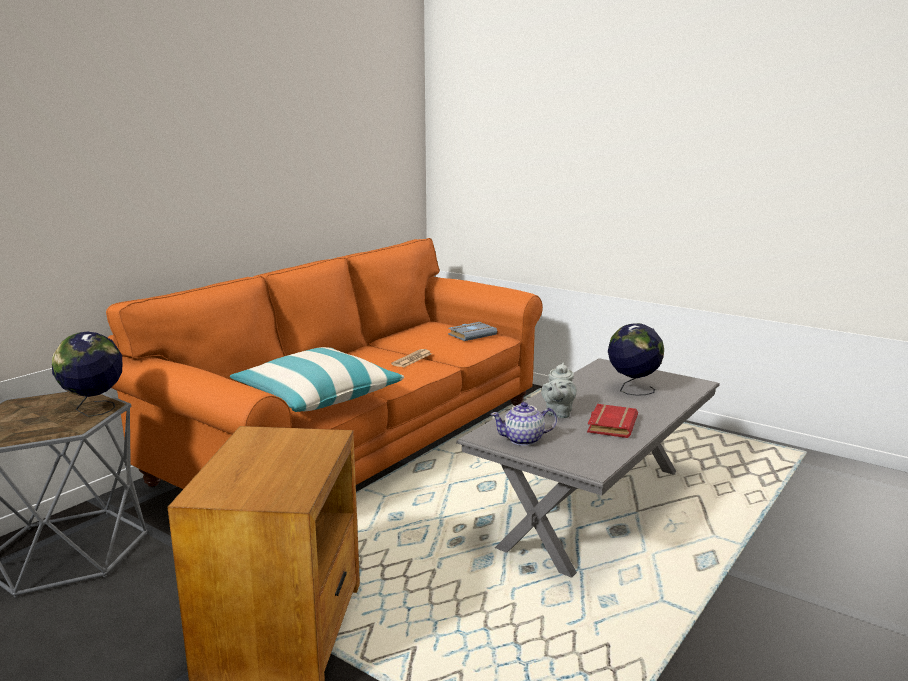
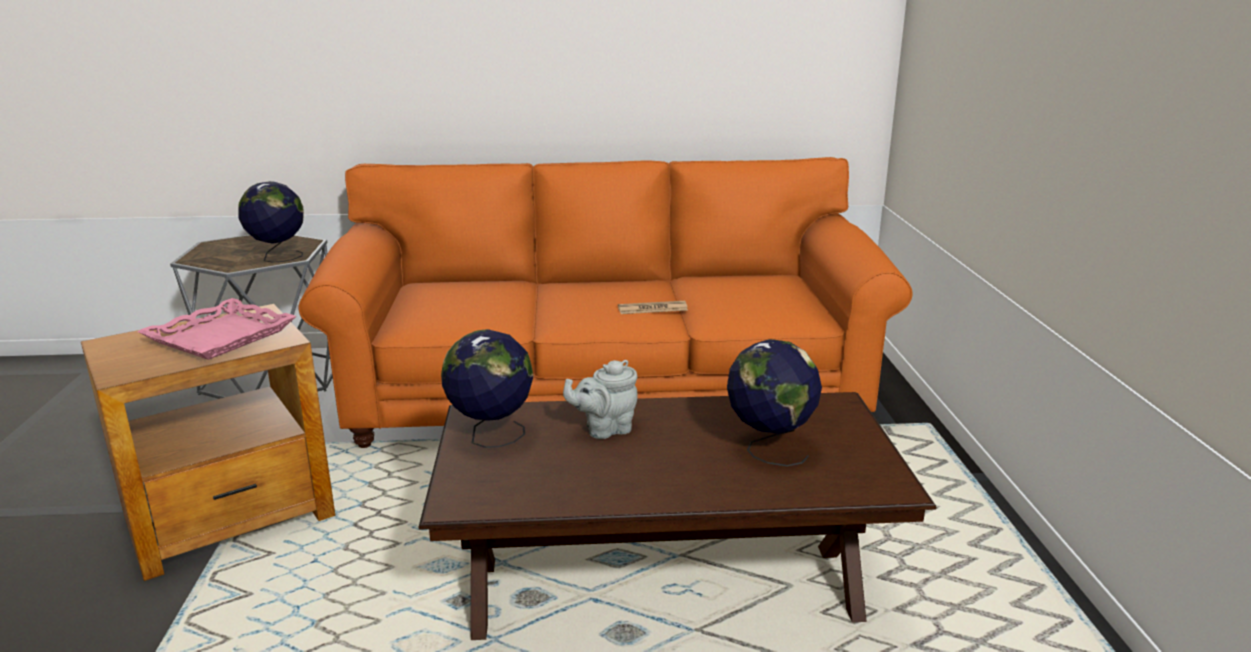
camera: 50 degrees right, 5 degrees up
pillow [230,347,404,412] -> none
grey book [448,322,497,341] -> none
grey coffee table [456,358,720,578] -> brown coffee table [418,392,936,640]
teapot [490,402,557,446] -> globe [441,329,534,448]
red book [587,404,638,438] -> none
none -> pink tray [138,298,296,360]

